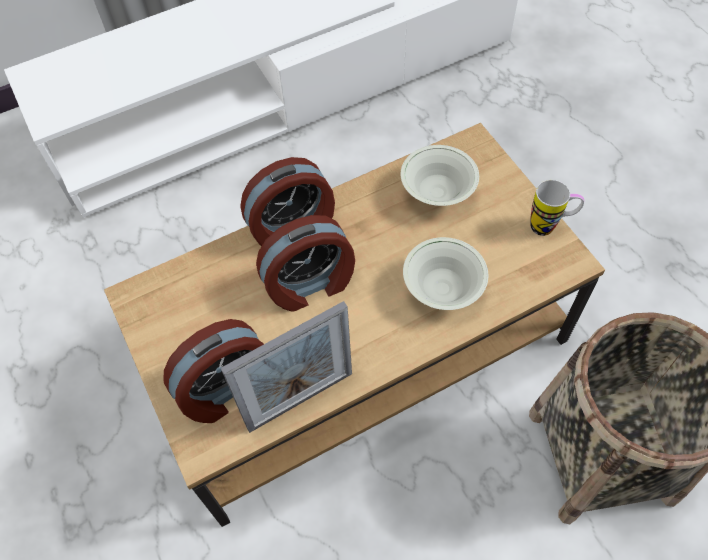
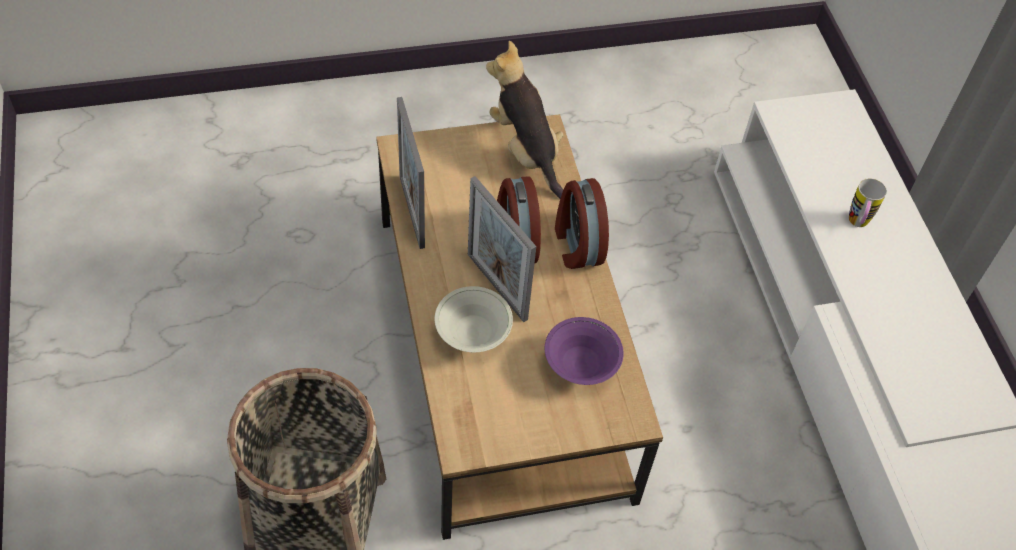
camera: 100 degrees right, 5 degrees down
alarm clock [164,319,264,423] -> none
white bowl [401,145,479,206] -> purple bowl [545,317,624,385]
mug [530,180,584,236] -> mug moved to [849,178,887,227]
none -> picture frame [468,176,536,322]
none -> plush toy [486,41,564,199]

